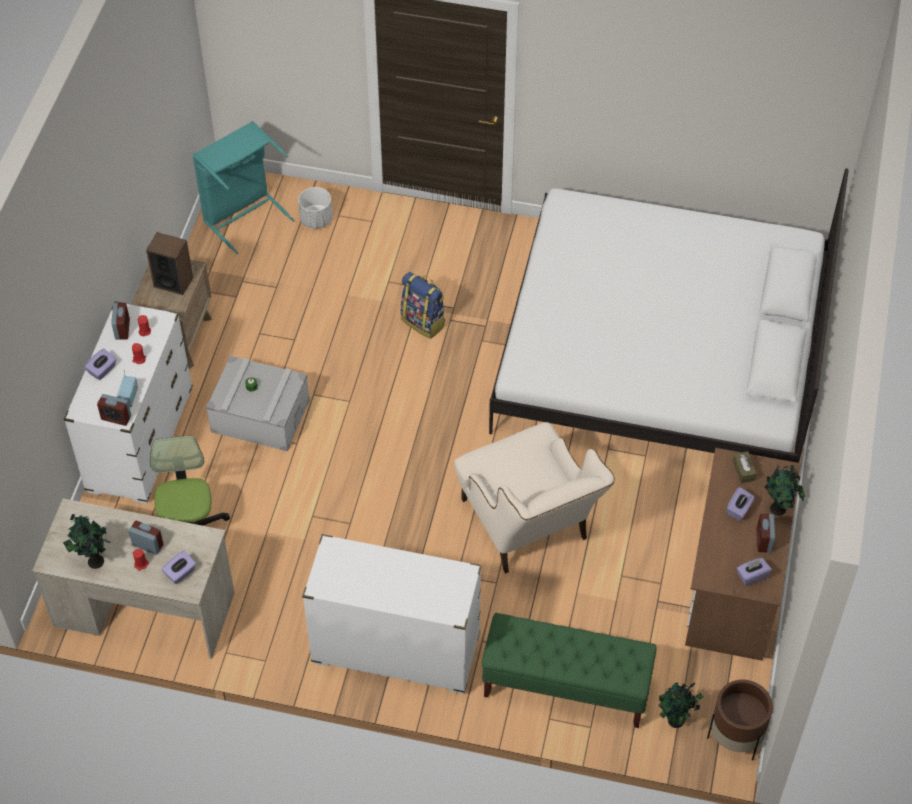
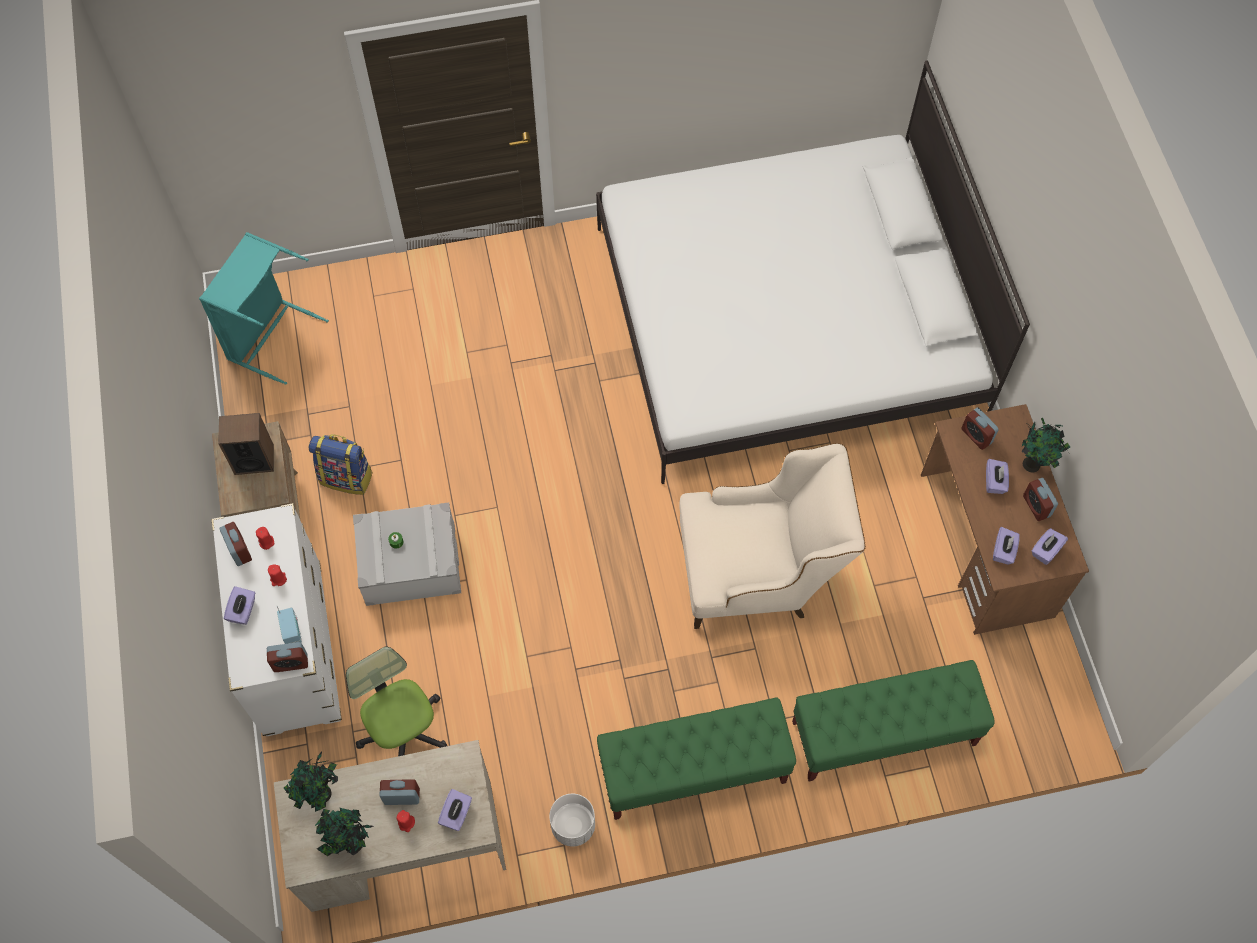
camera: 25 degrees left, 10 degrees up
white planter [298,187,332,229] -> white planter moved to [549,794,595,847]
white dresser [302,534,482,694] -> green bench [597,697,796,820]
backpack [400,272,445,339] -> backpack moved to [309,434,373,495]
beige armchair [455,422,615,574] -> beige armchair turned 45 degrees counterclockwise [679,443,866,629]
potted plant [658,682,703,728] -> potted plant moved to [284,751,338,812]
brown planter [707,680,773,761] -> none
brown tissue box [733,452,757,483] -> alarm clock [962,408,999,450]
none -> purple tissue box [993,527,1020,565]

